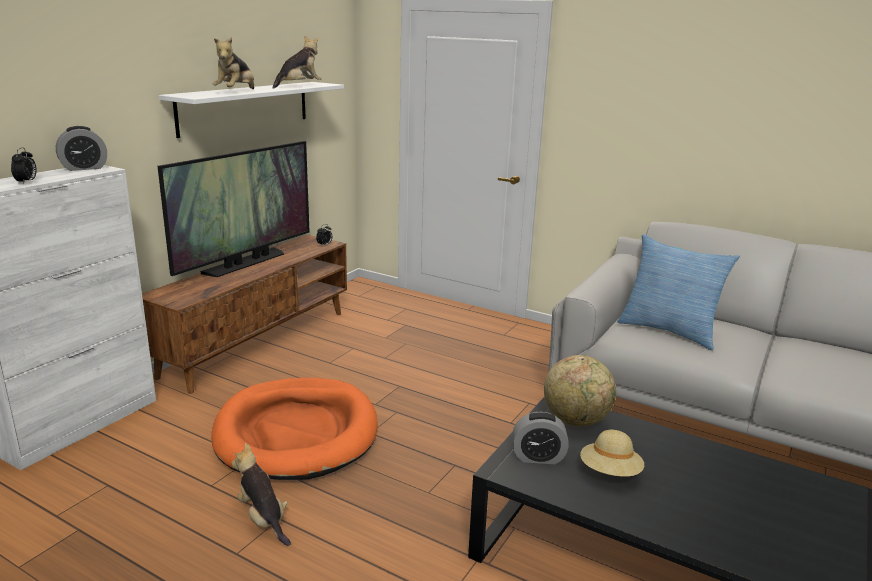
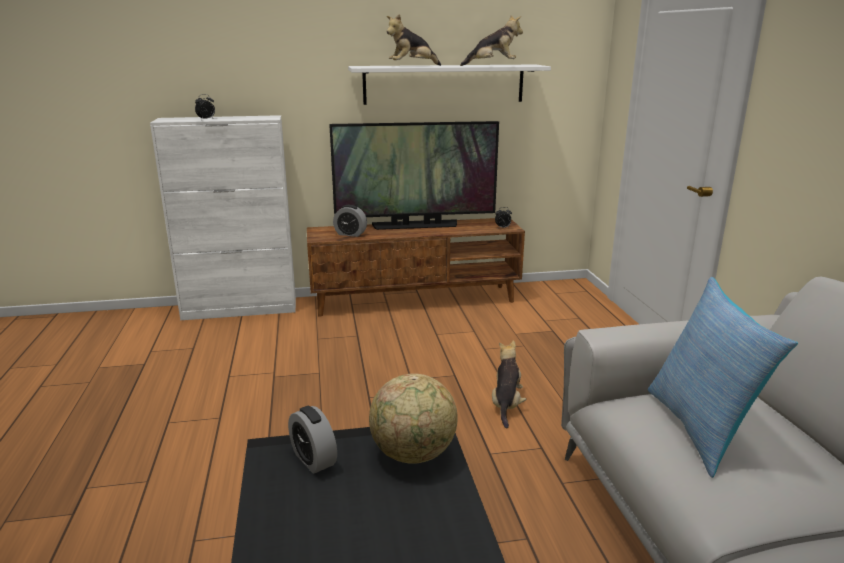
camera: 50 degrees right, 0 degrees up
alarm clock [56,126,107,171] -> alarm clock moved to [333,205,367,237]
orange dog bed [211,378,378,480] -> none
plush toy [232,443,291,546] -> plush toy moved to [492,340,526,428]
beige hat [580,430,644,477] -> none

